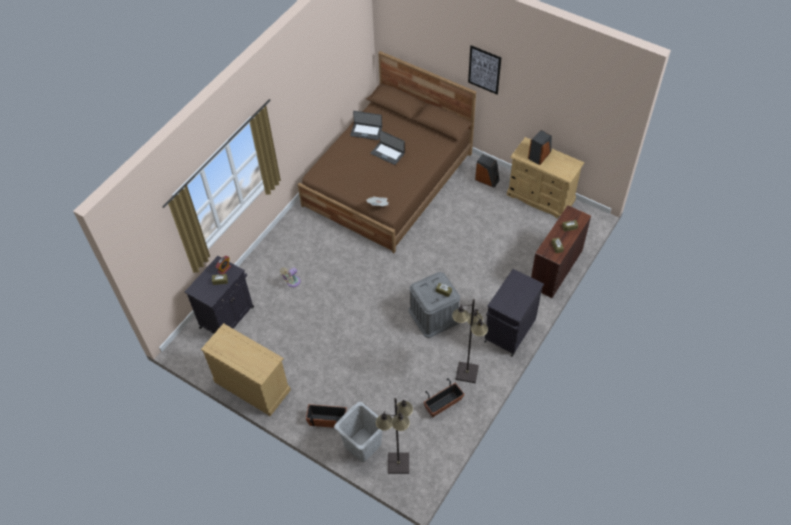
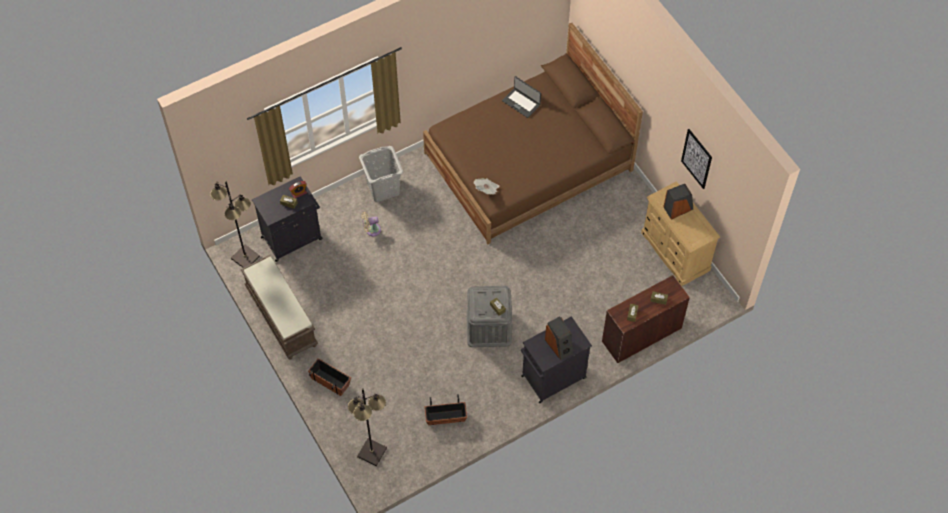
camera: 25 degrees right, 5 degrees up
beige dresser [201,323,291,416] -> brown bench [240,255,318,359]
grey laundry basket [334,402,382,462] -> grey laundry basket moved to [359,146,403,202]
laptop [370,130,405,165] -> none
black floor lamp [452,299,488,383] -> black floor lamp moved to [210,182,260,268]
picture [468,45,501,94] -> picture moved to [681,129,712,189]
speaker [475,154,500,187] -> speaker moved to [545,316,573,360]

